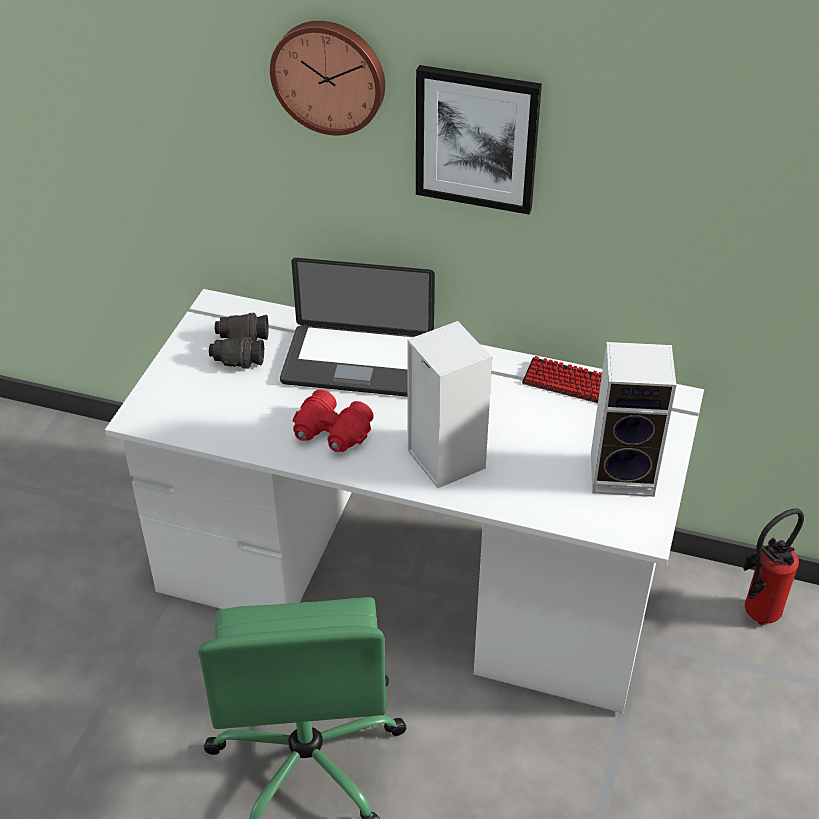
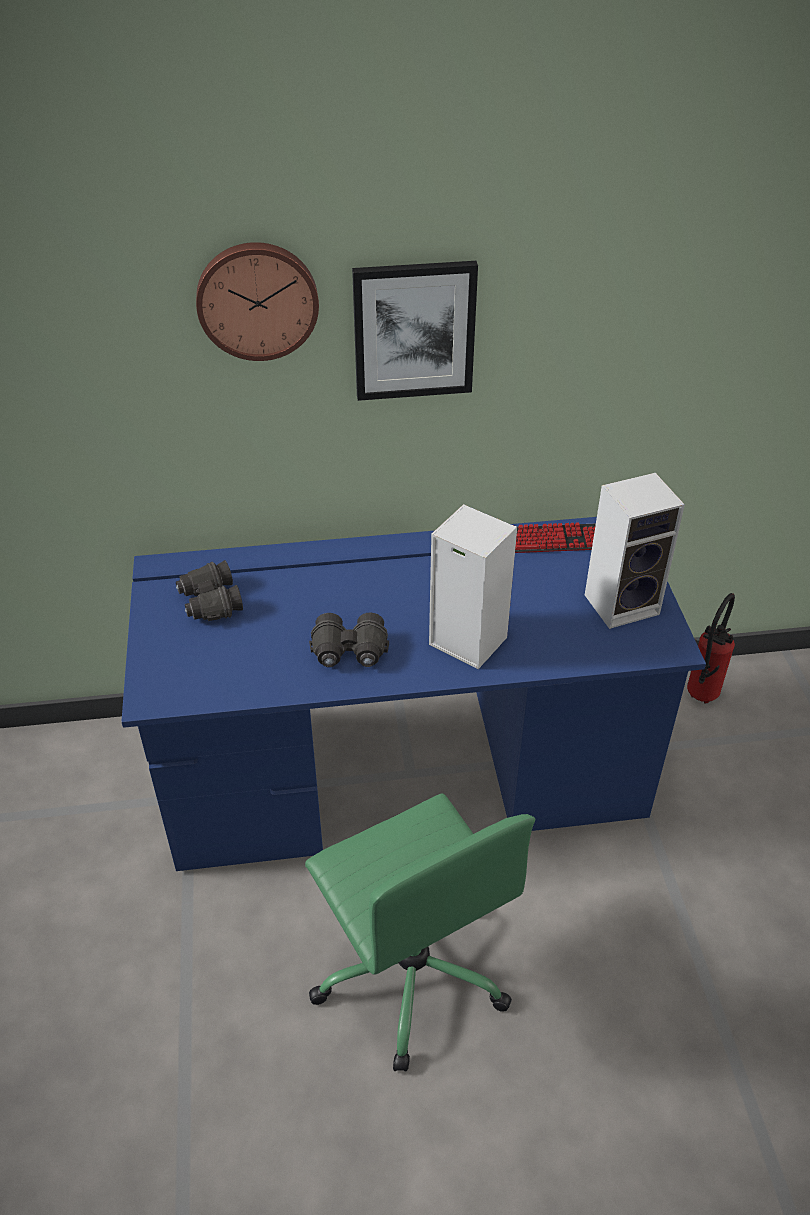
camera: 25 degrees left, 0 degrees up
white desk [105,289,704,713] -> blue desk [121,517,706,871]
laptop [280,258,435,397] -> none
red binoculars [293,390,374,452] -> black binoculars [309,612,389,667]

